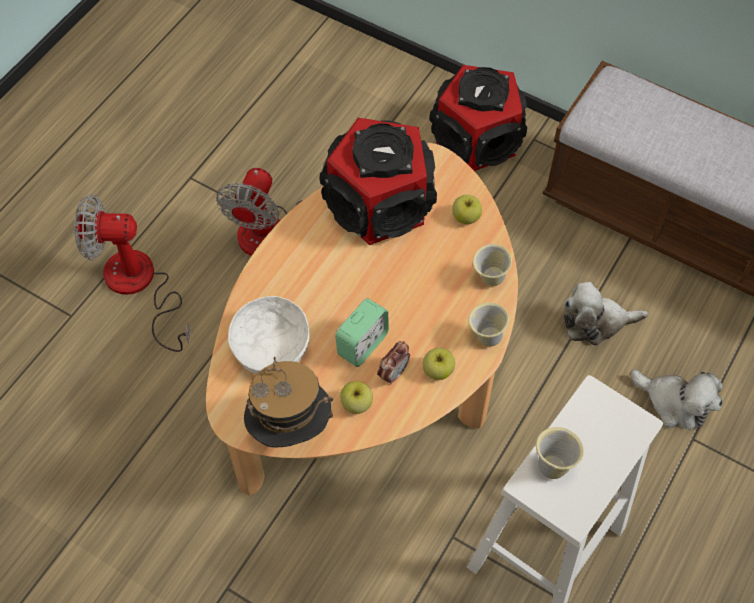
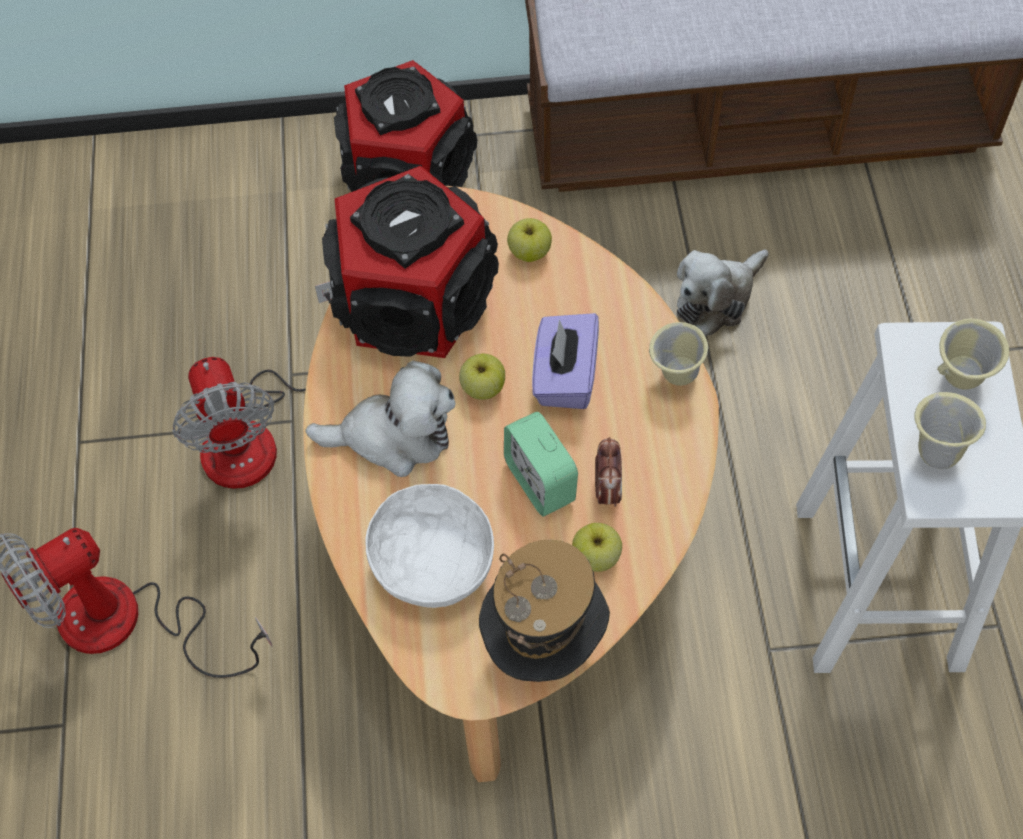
camera: 35 degrees left, 0 degrees up
alarm clock [335,298,389,367] -> alarm clock turned 150 degrees clockwise [504,412,578,517]
apple [423,348,455,380] -> apple moved to [459,354,505,400]
beige mug [472,244,512,286] -> beige mug moved to [937,319,1009,389]
plush toy [631,369,723,430] -> plush toy moved to [305,361,455,477]
none -> purple tissue box [532,313,599,409]

